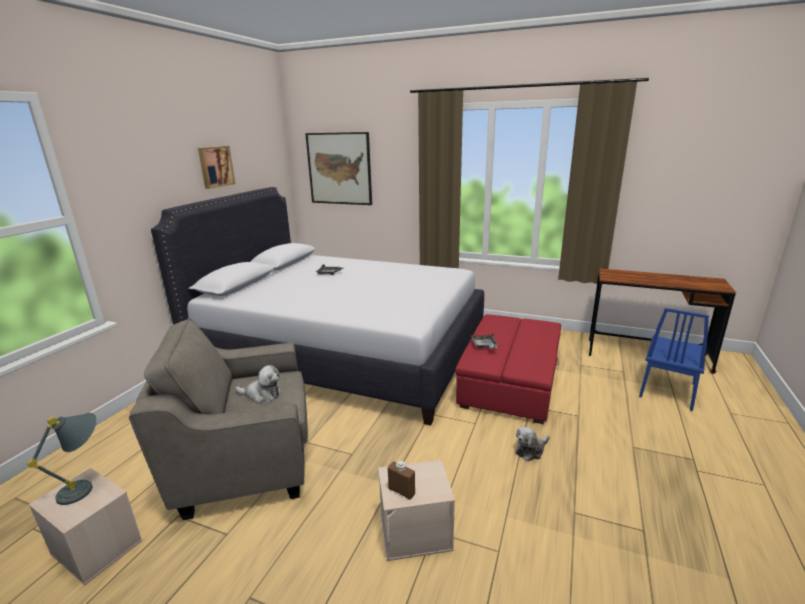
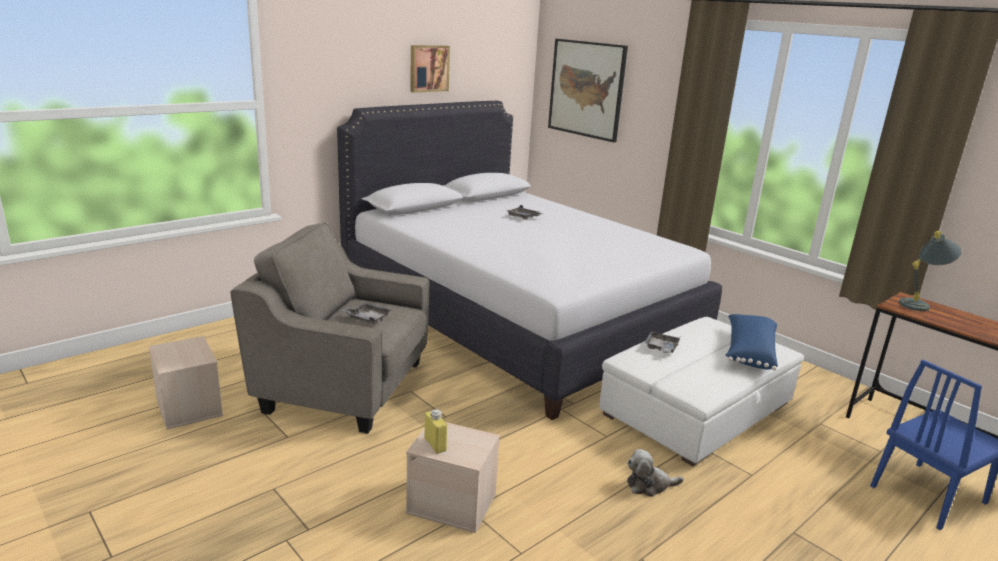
camera: 25 degrees right, 0 degrees up
grey table lamp [27,413,97,505] -> grey table lamp moved to [899,231,962,311]
plush toy [235,365,281,403] -> grey tray [342,302,391,325]
brown bottle [388,461,415,500] -> yellow bottle [424,409,447,454]
red ottoman [455,314,561,424] -> white ottoman [599,317,804,466]
none -> blue pillow [726,314,778,370]

